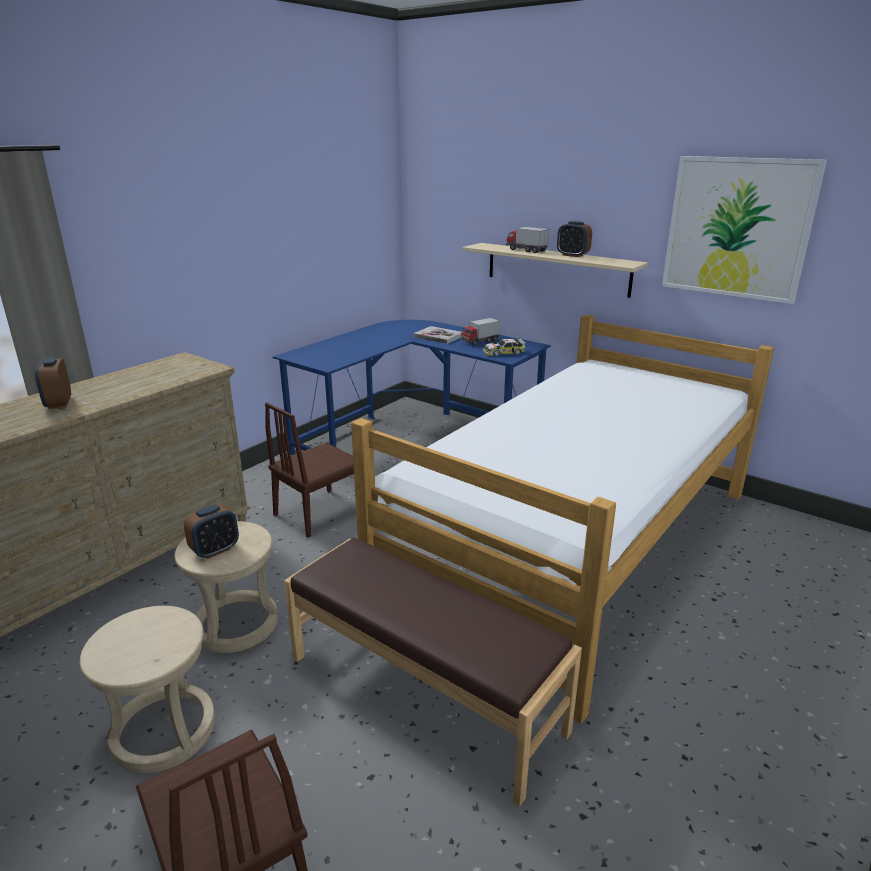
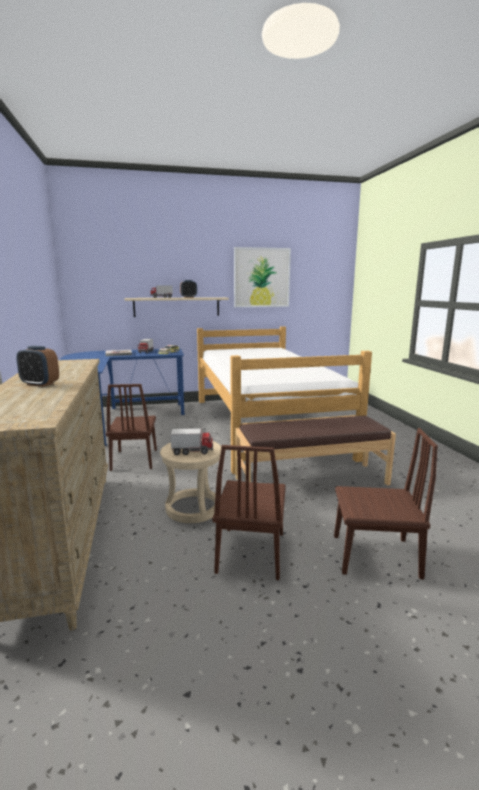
camera: 50 degrees left, 10 degrees down
beige stool [80,606,215,773] -> brown chair [212,445,286,580]
alarm clock [184,504,239,559] -> toy truck [171,428,213,455]

